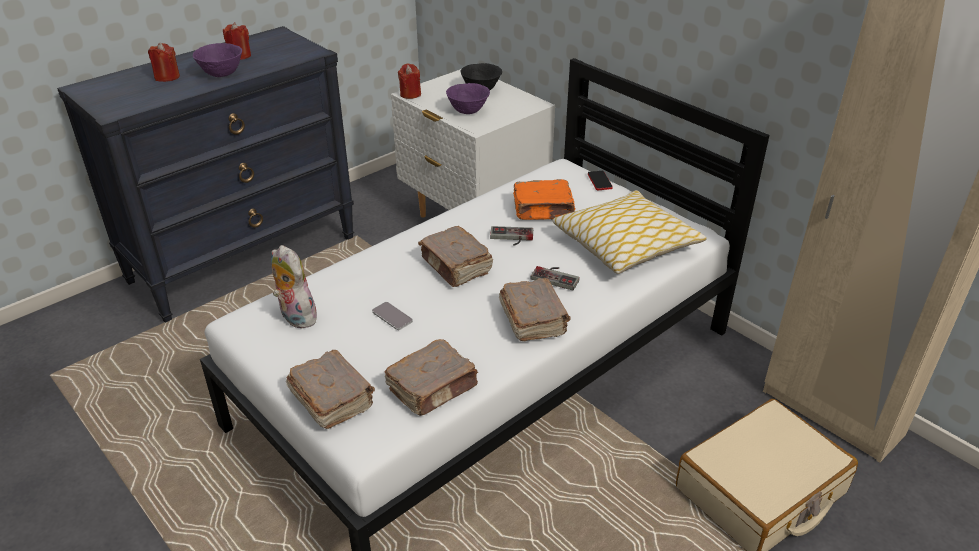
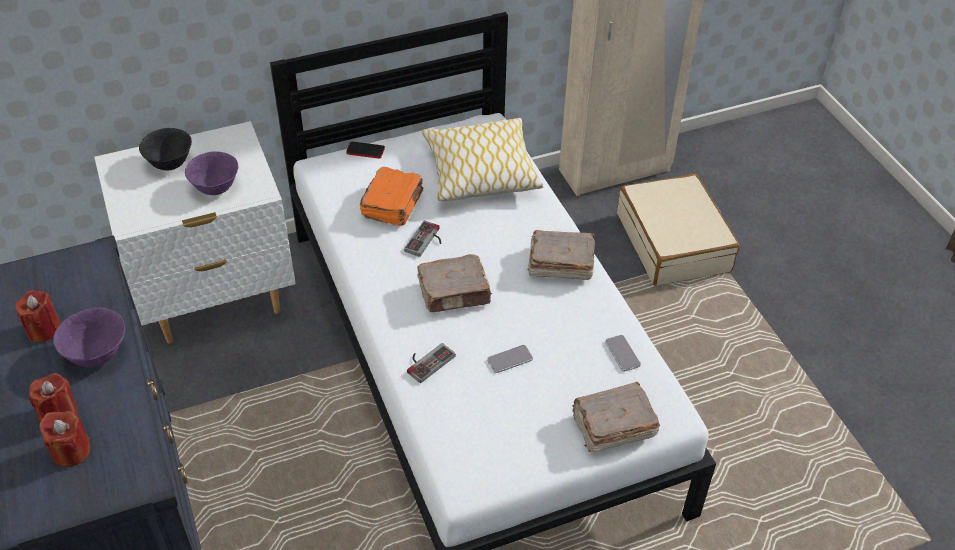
camera: 70 degrees left, 10 degrees up
plush toy [271,245,317,329] -> none
brown book [384,339,478,416] -> phone [605,335,641,371]
red candle [398,64,421,99] -> red candle moved to [39,411,90,467]
game controller [530,266,580,290] -> game controller moved to [407,343,456,383]

